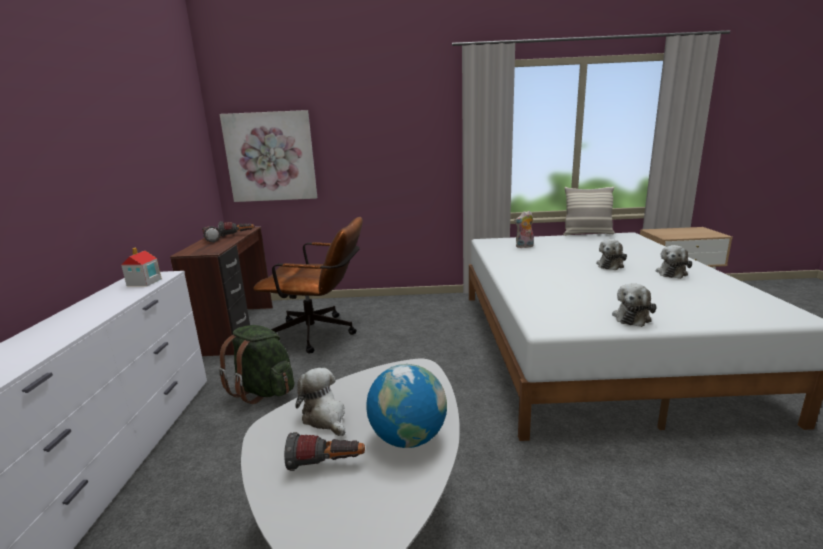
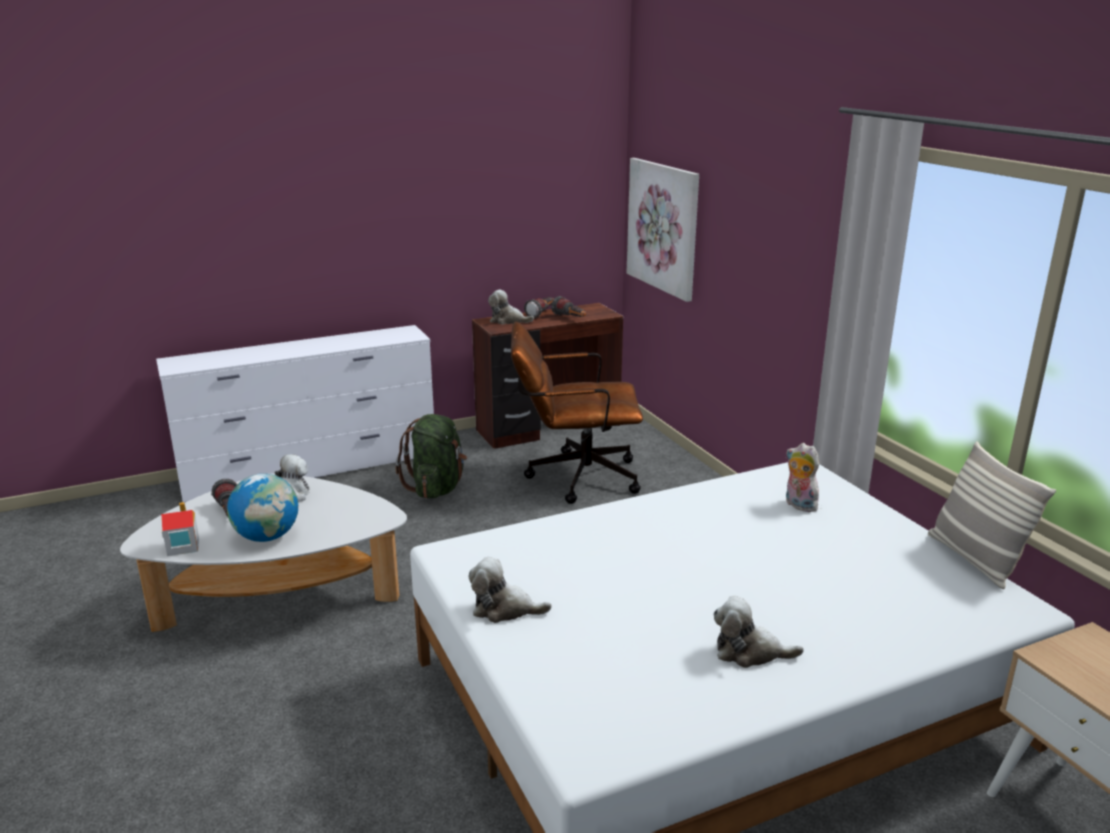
camera: 65 degrees right, 5 degrees up
toy house [121,248,162,286] -> toy house moved to [161,502,199,556]
brown office chair [253,217,363,354] -> brown office chair turned 105 degrees clockwise [511,321,643,504]
plush toy [596,239,627,270] -> plush toy moved to [488,290,534,324]

